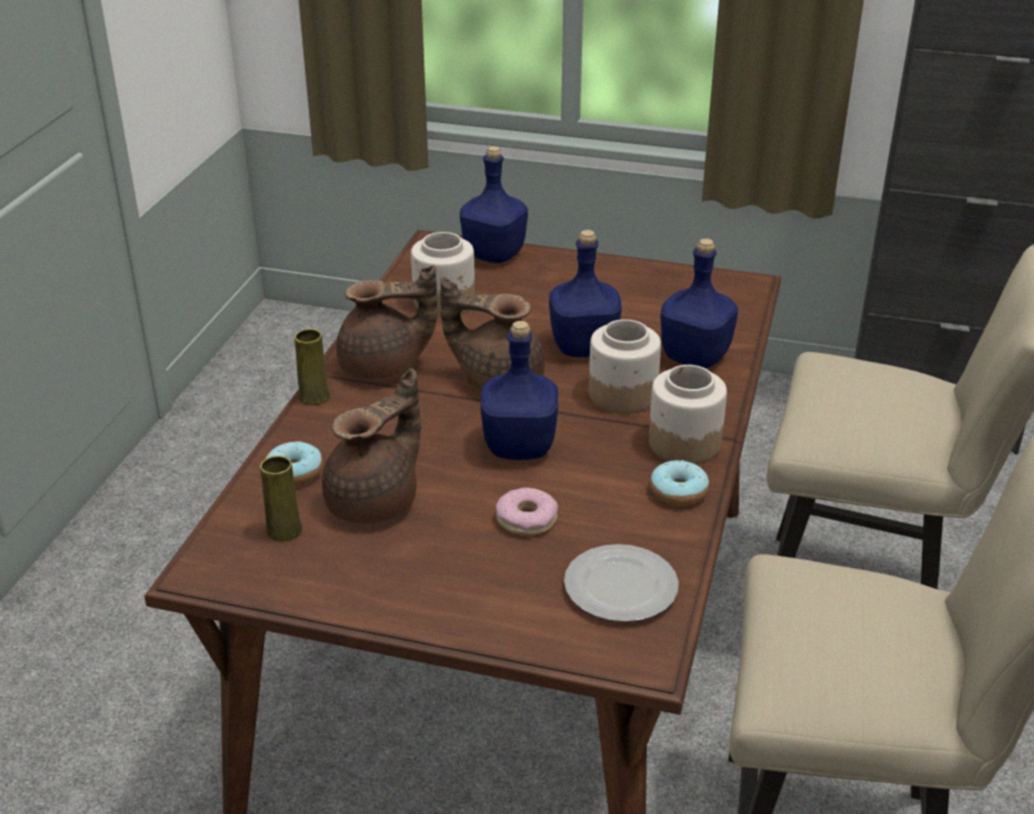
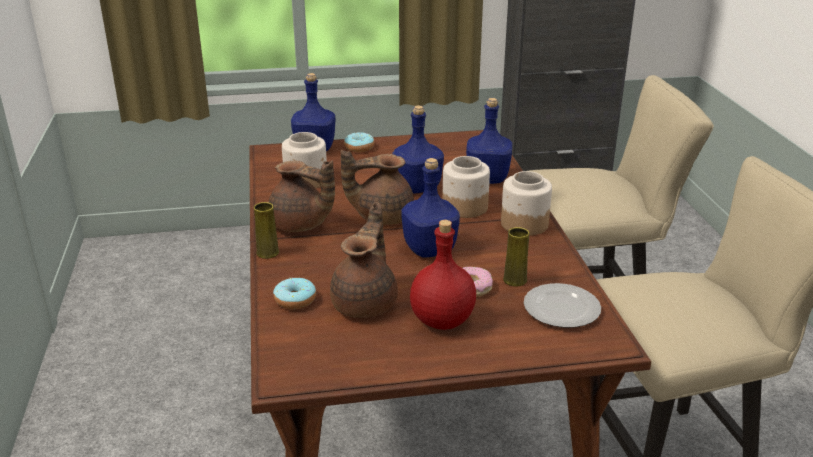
camera: 25 degrees left, 5 degrees down
yellow vase [260,455,302,542] -> yellow vase moved to [503,227,529,287]
brown teapot [336,265,437,380] -> brown teapot turned 60 degrees clockwise [269,161,335,232]
donut [650,460,709,506] -> donut moved to [344,132,374,152]
none -> red bottle [410,220,476,330]

